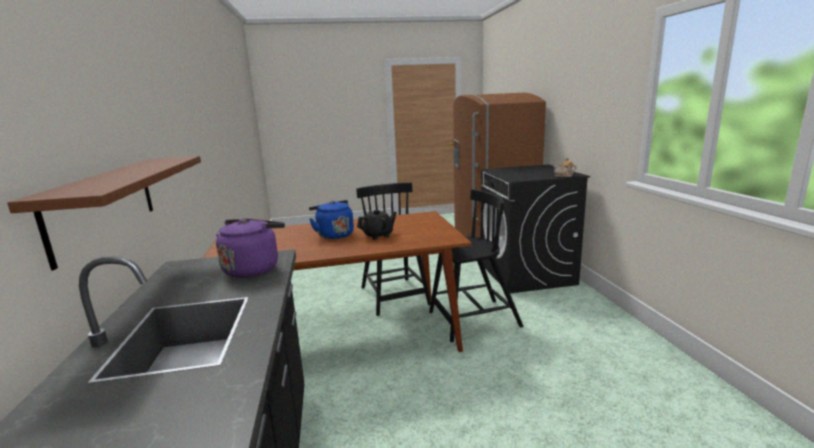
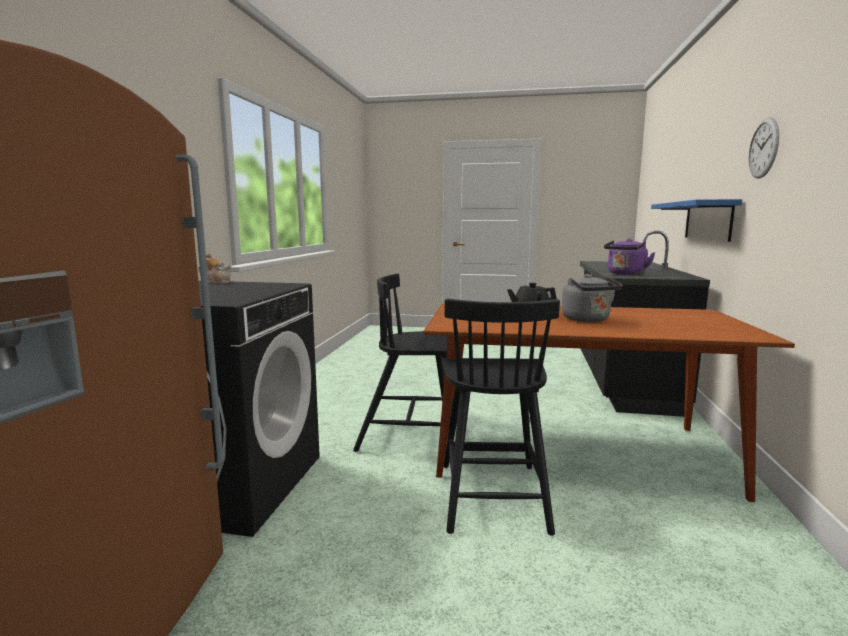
camera: 160 degrees left, 5 degrees down
brown shelf [7,156,201,271] -> blue shelf [651,199,742,242]
blue kettle [309,200,354,239] -> grey kettle [562,274,622,322]
none -> wall clock [748,117,779,179]

